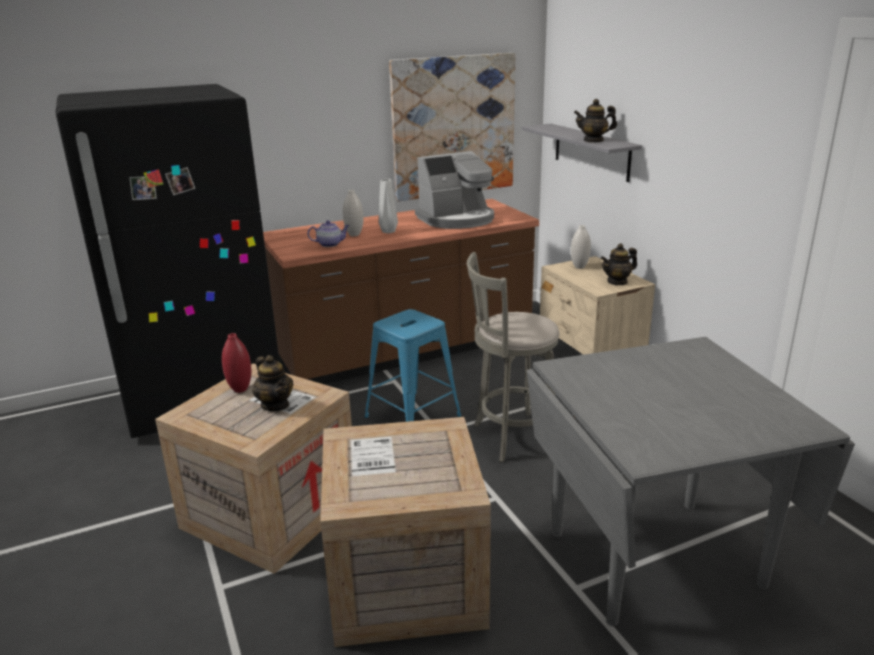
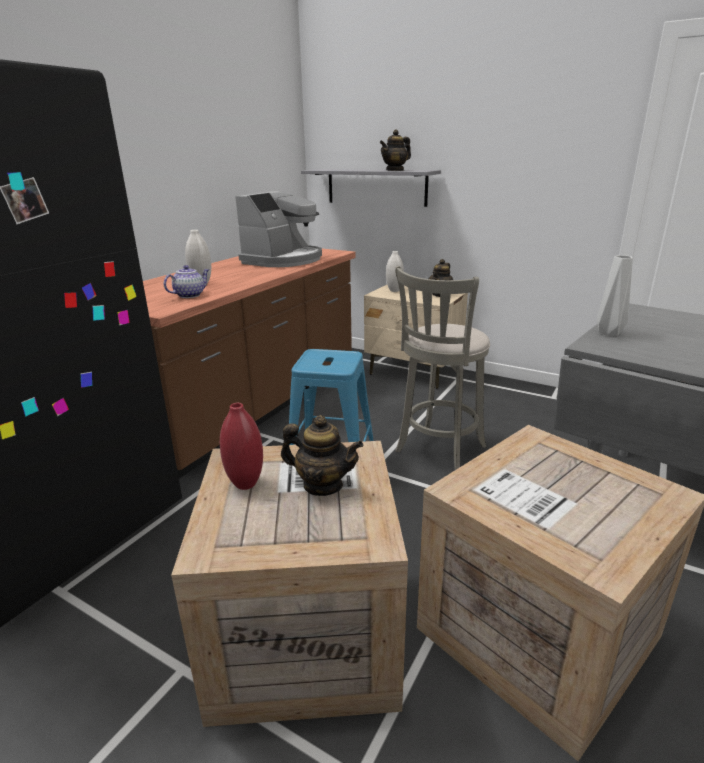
camera: 35 degrees left, 0 degrees up
grey vase [379,179,398,234] -> grey vase moved to [597,255,633,336]
picture [389,53,515,202] -> none

